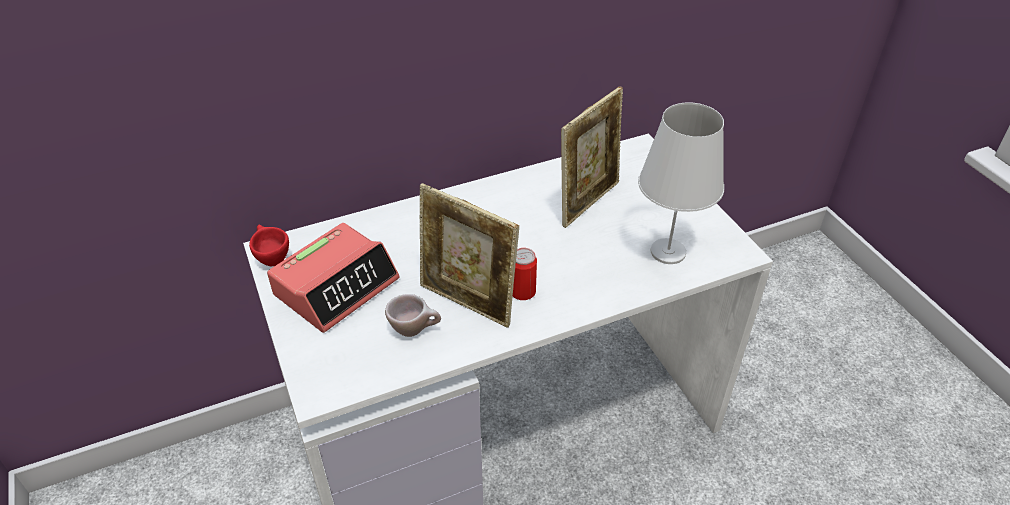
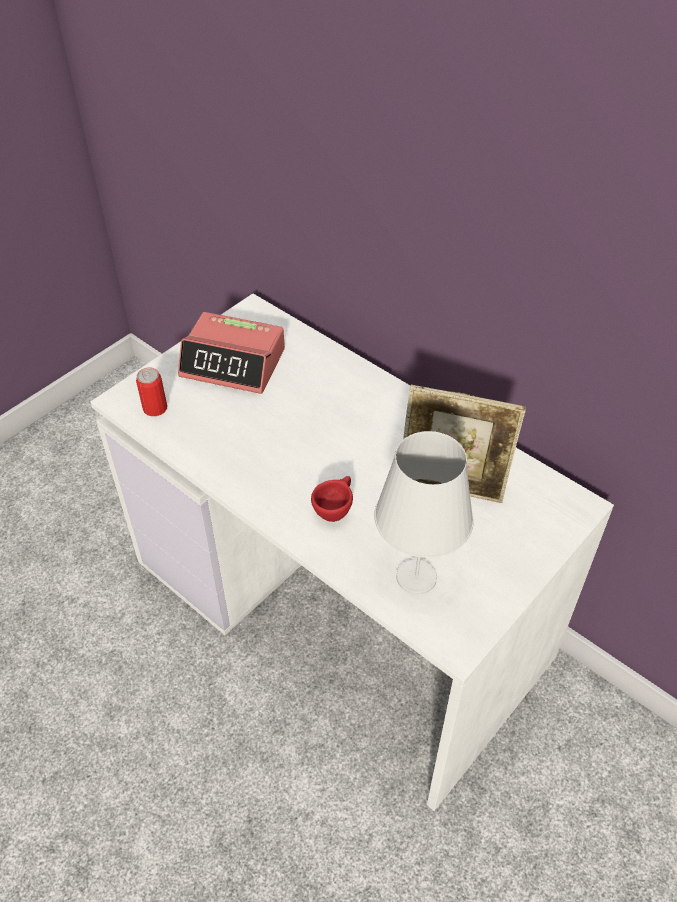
camera: 65 degrees right, 5 degrees up
red cup [249,225,289,266] -> red cup moved to [311,476,353,522]
beige cup [385,294,441,337] -> none
picture frame [420,183,519,328] -> none
can [513,248,537,300] -> can moved to [136,367,167,416]

